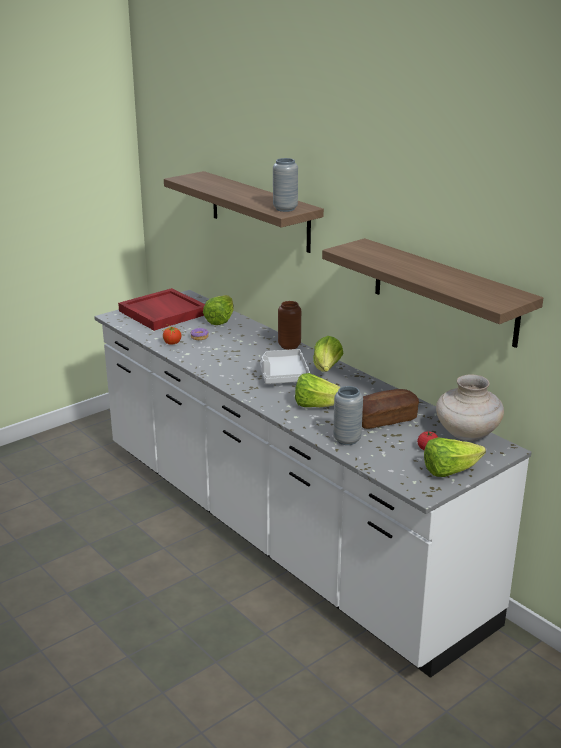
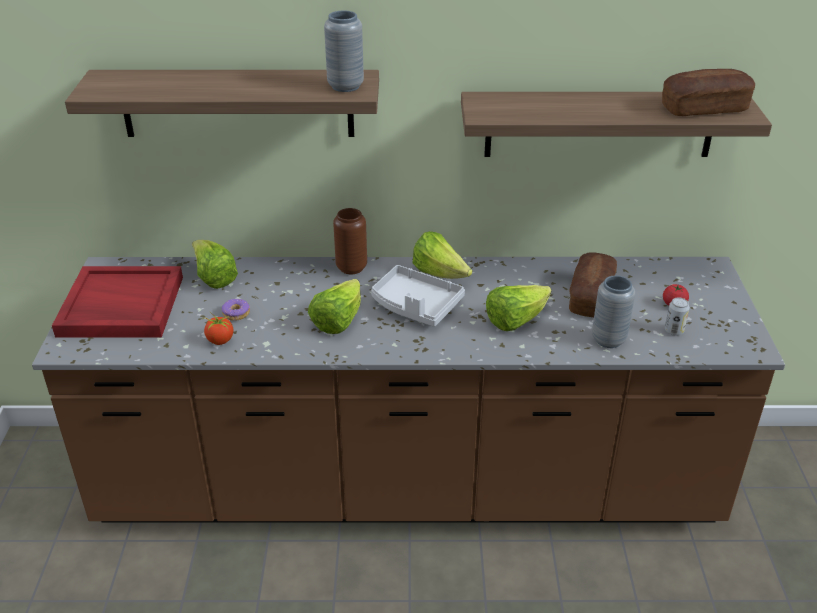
camera: 50 degrees left, 10 degrees up
white counter [94,290,532,678] -> brown counter [32,257,785,523]
lettuce [424,437,486,477] -> lettuce moved to [308,279,361,334]
beige vase [436,374,504,441] -> none
none -> bread [662,69,755,116]
none -> can [665,297,690,336]

